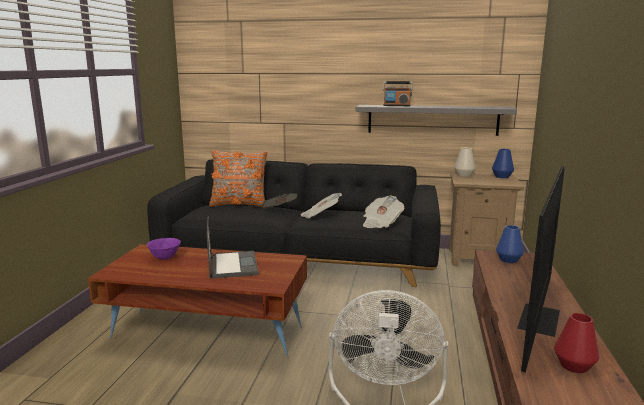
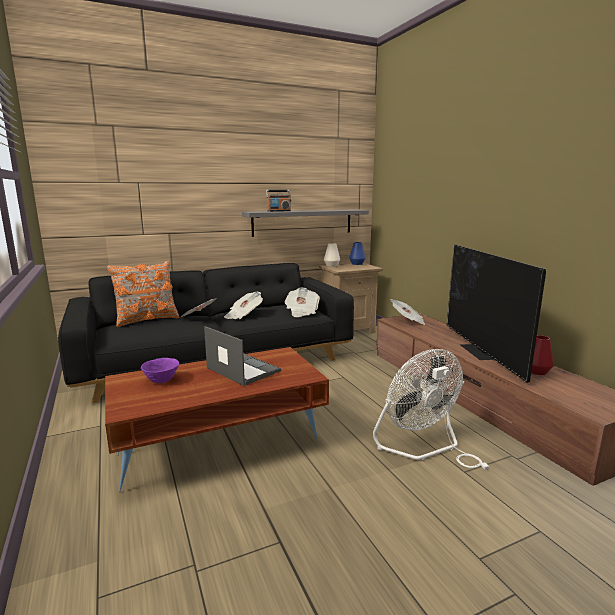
camera: 35 degrees left, 0 degrees up
blue vase [496,225,524,263] -> newspaper [391,299,425,325]

